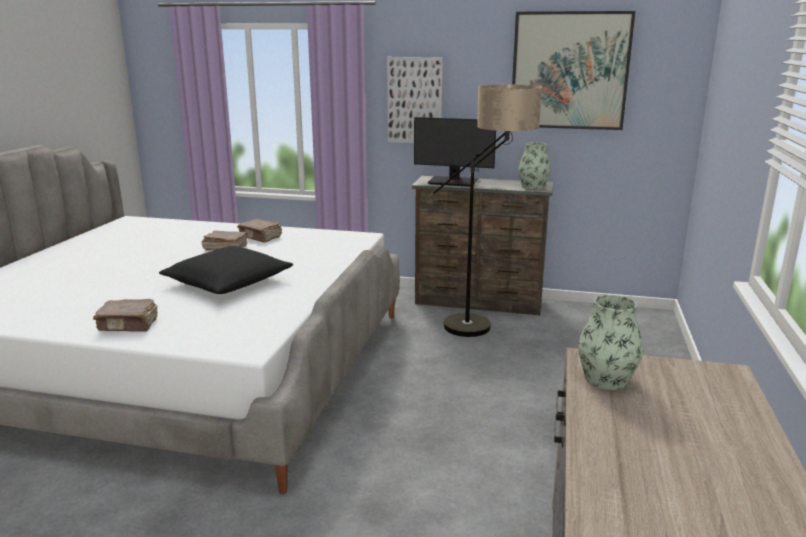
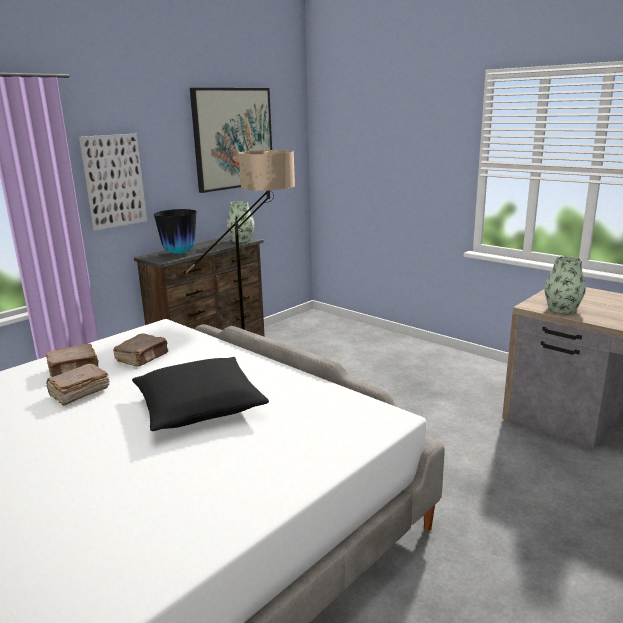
camera: 60 degrees left, 0 degrees up
brown book [93,299,158,332] -> brown book moved to [113,333,168,366]
monitor [414,117,496,187] -> vase [154,209,196,254]

